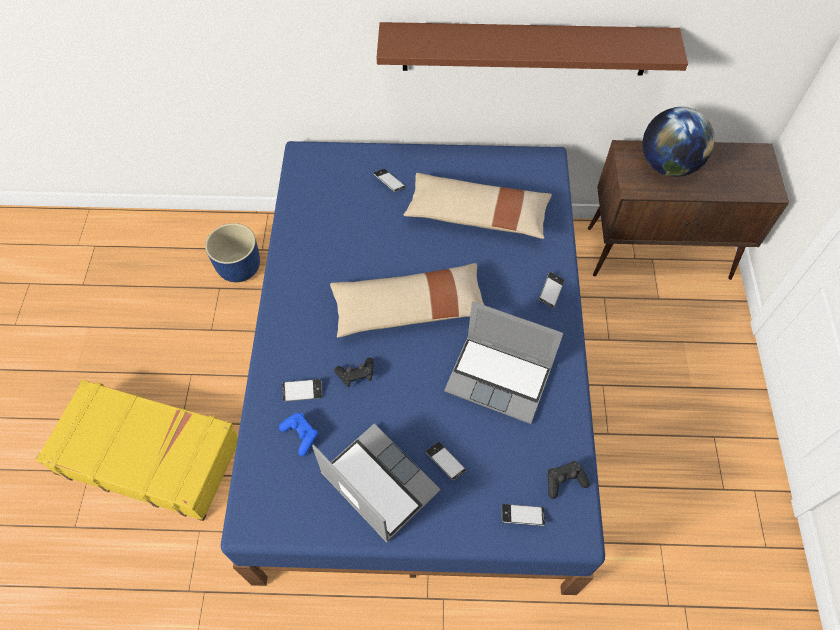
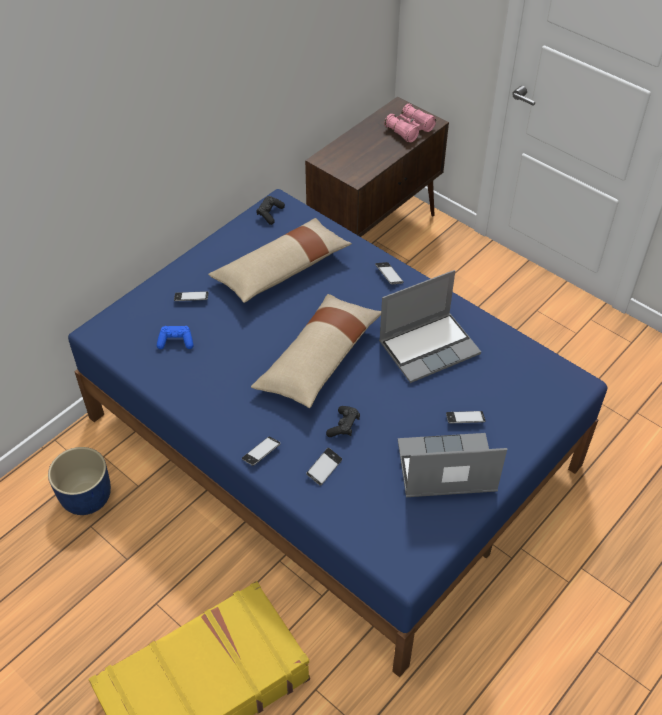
camera: 50 degrees left, 10 degrees down
blue game controller [279,413,318,456] -> blue game controller moved to [157,326,193,349]
brown shelf [377,22,688,76] -> none
phone [502,504,545,526] -> phone moved to [242,436,281,466]
black game controller [548,461,590,499] -> black game controller moved to [256,196,285,225]
globe [642,107,715,177] -> none
none -> pink binoculars [384,104,436,143]

